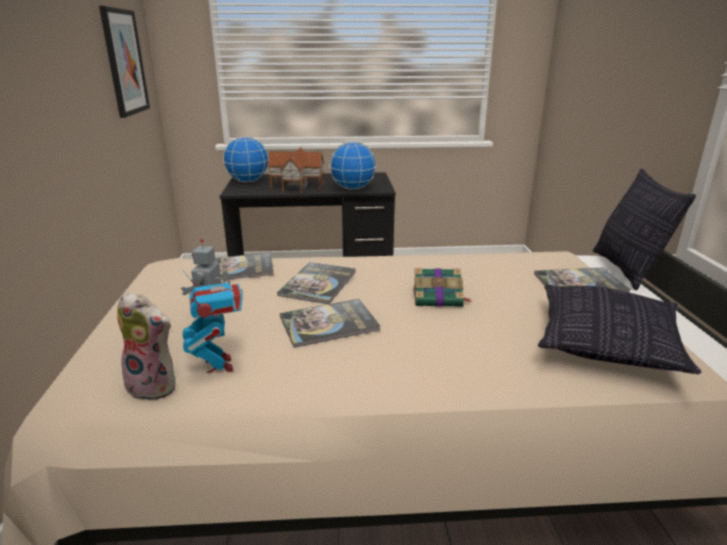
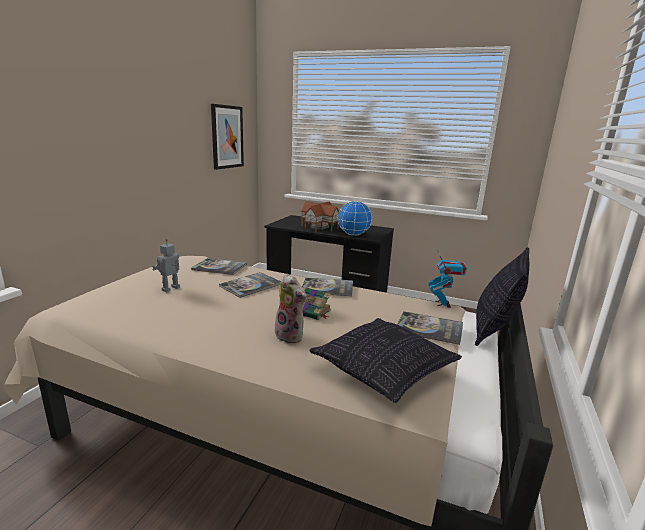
camera: 25 degrees right, 5 degrees down
plush toy [117,291,175,401] -> plush toy moved to [275,273,307,344]
toy robot [183,270,243,373] -> toy robot moved to [428,250,467,308]
globe [223,136,269,182] -> none
book [280,299,380,348] -> book moved to [302,278,353,296]

